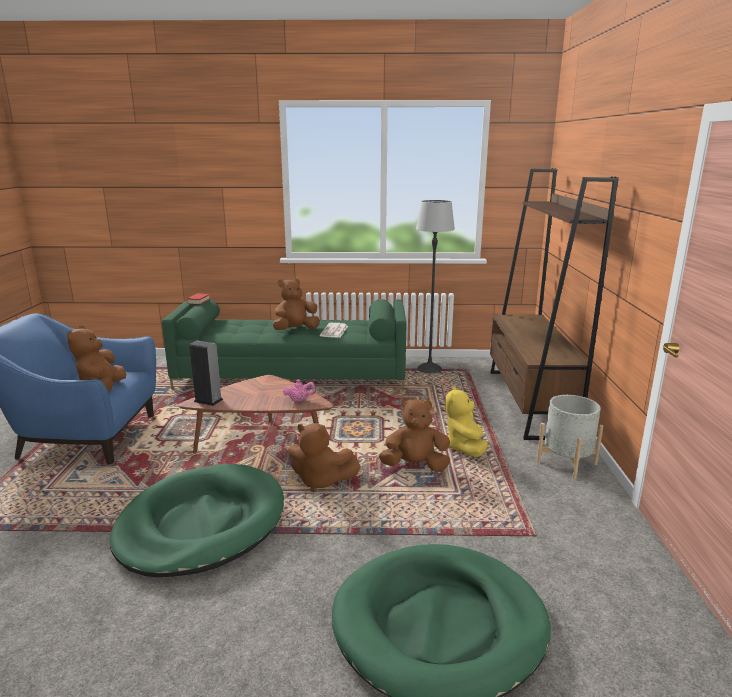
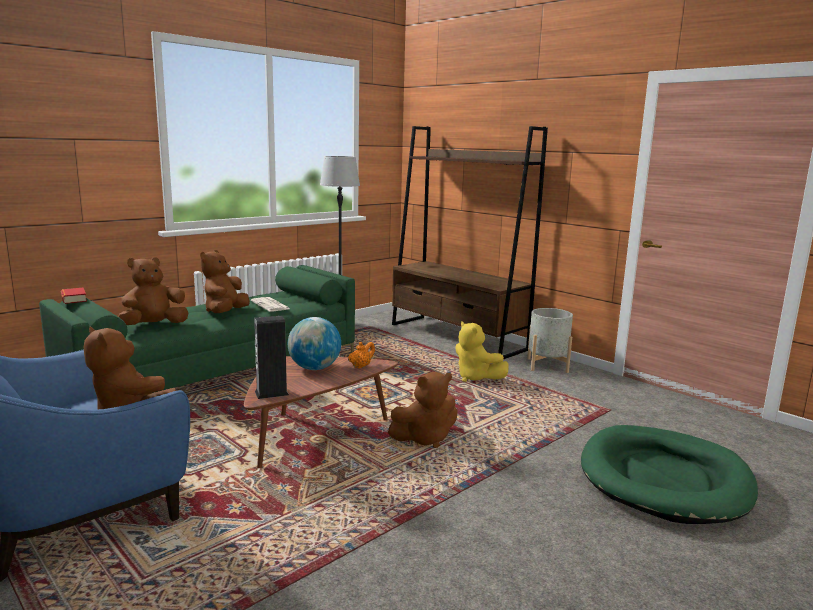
camera: 45 degrees left, 5 degrees down
green dog bed [110,464,284,577] -> none
pink teapot [283,380,316,402] -> orange teapot [348,342,375,369]
brown plush toy [379,397,450,472] -> brown plush toy moved to [118,257,189,325]
none -> globe [288,317,341,370]

